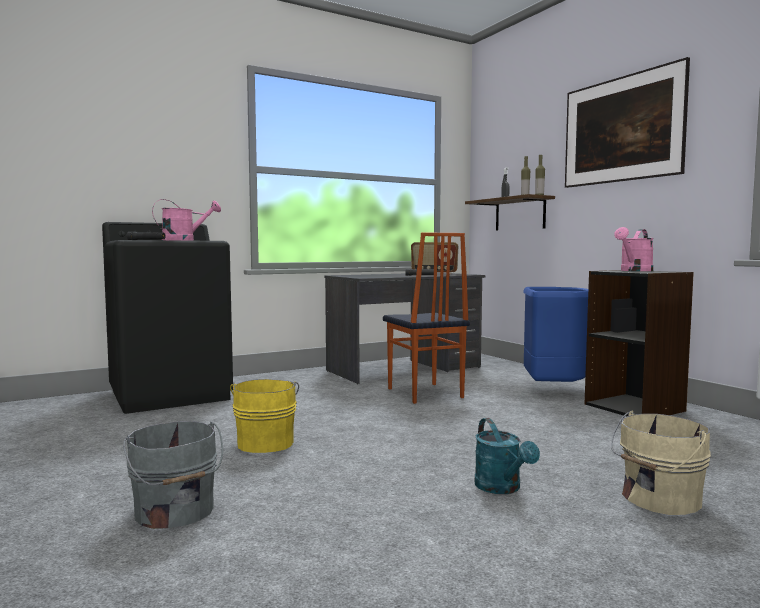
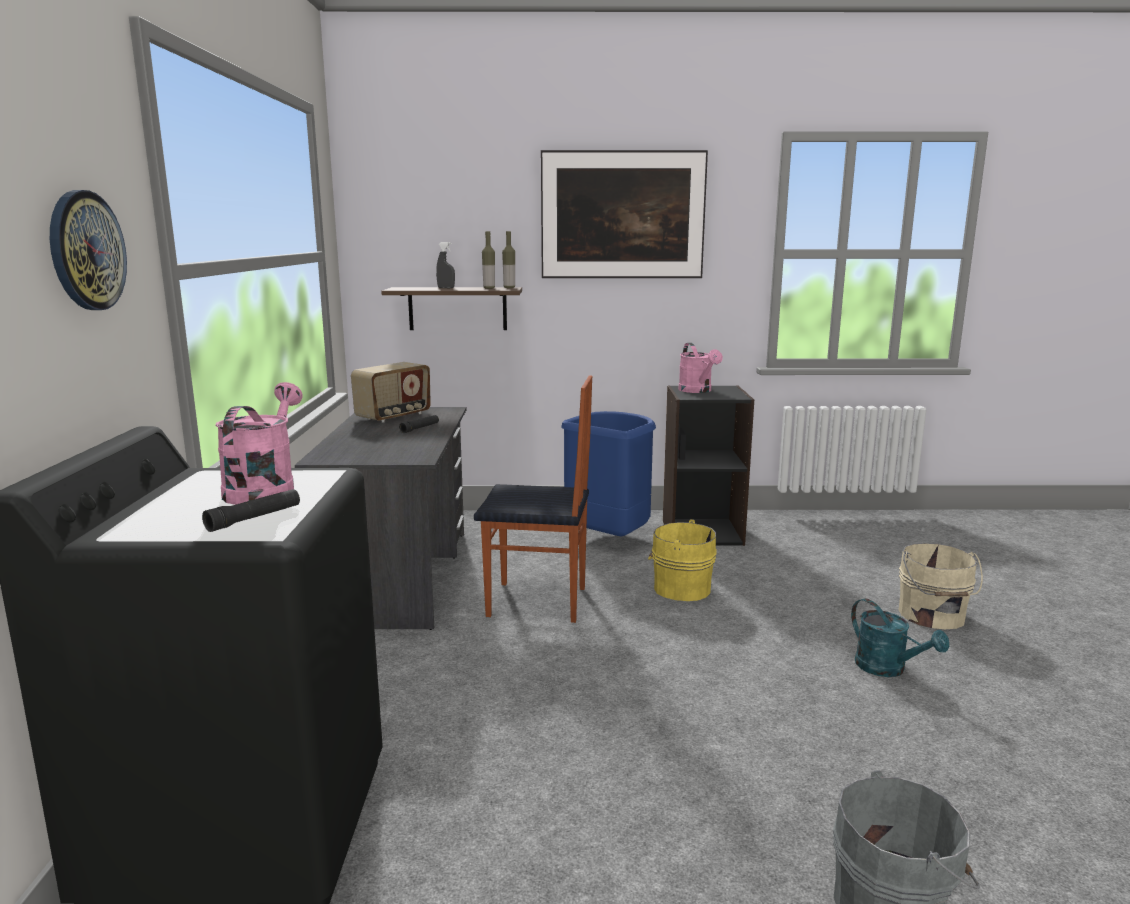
camera: 60 degrees left, 10 degrees up
yellow bucket [230,379,299,453] -> yellow bucket moved to [648,519,717,601]
turquoise watering can [474,418,540,494] -> turquoise watering can turned 45 degrees clockwise [851,598,949,677]
none -> wall clock [50,190,127,310]

